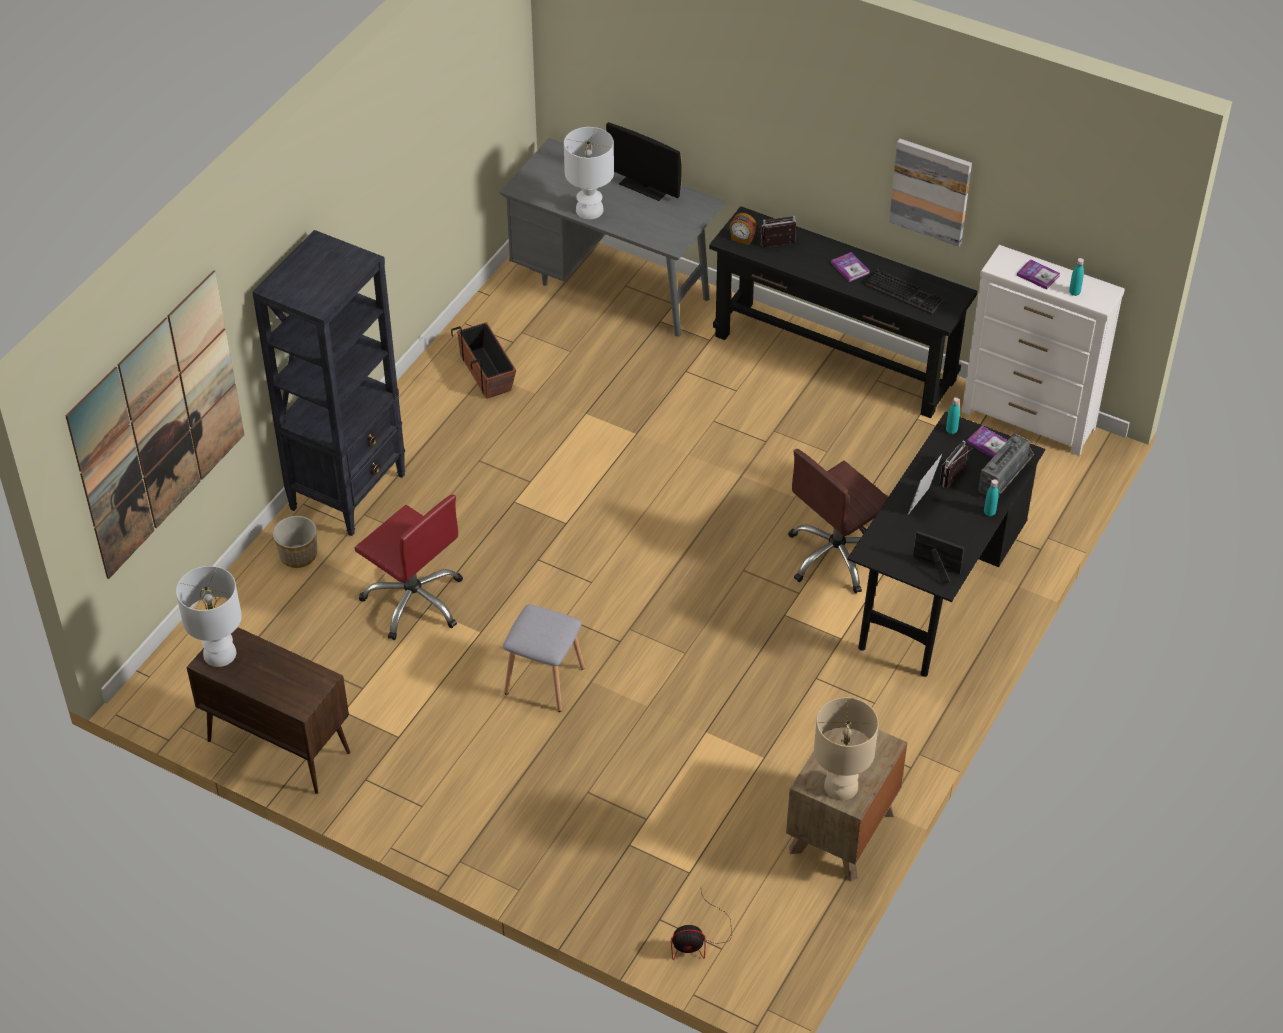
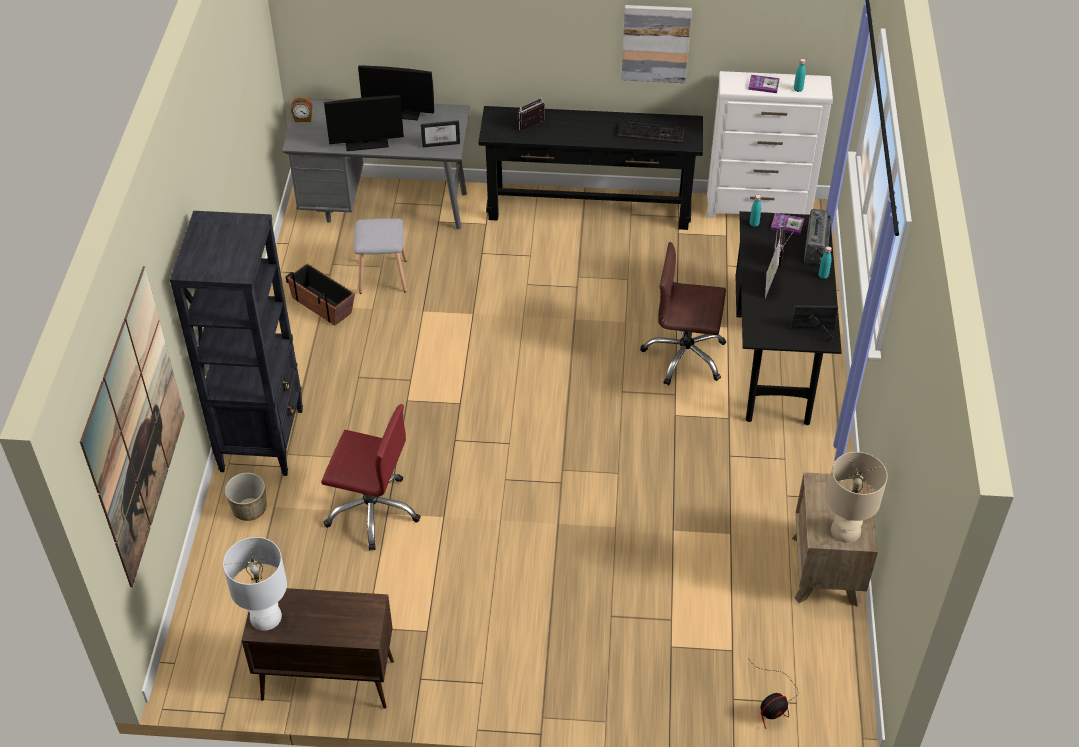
camera: 25 degrees left, 0 degrees up
grey stool [503,604,585,712] -> grey stool moved to [354,218,407,294]
white table lamp [564,127,614,219] -> monitor [324,95,404,151]
alarm clock [729,213,757,245] -> alarm clock moved to [291,96,313,122]
brown office chair [788,449,888,594] -> brown office chair turned 75 degrees clockwise [640,242,726,385]
book [831,252,870,282] -> none
none -> picture frame [421,120,460,148]

